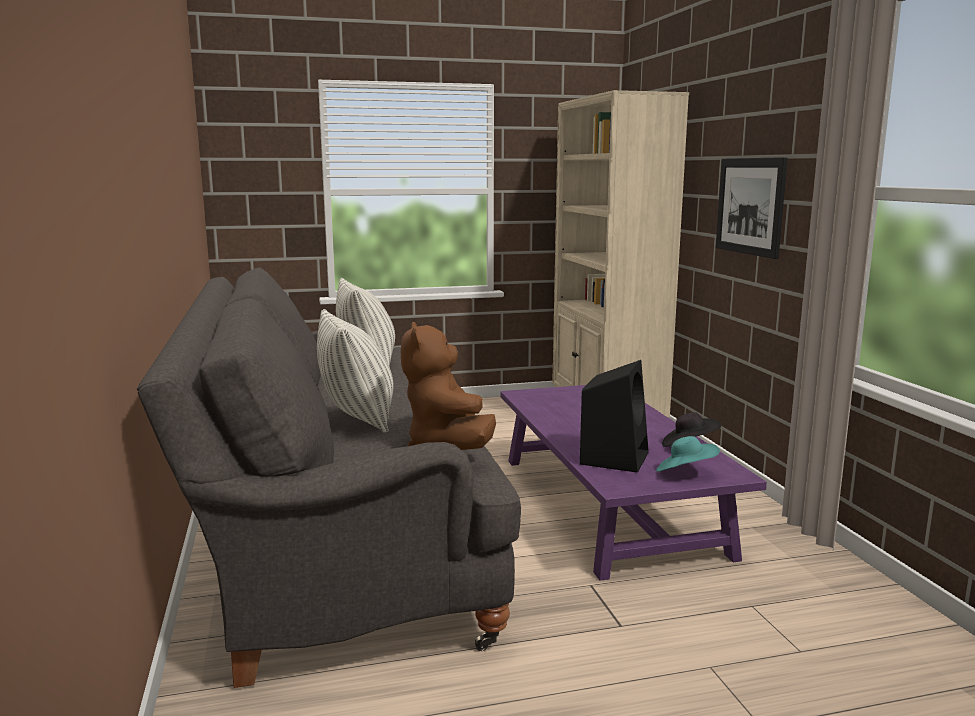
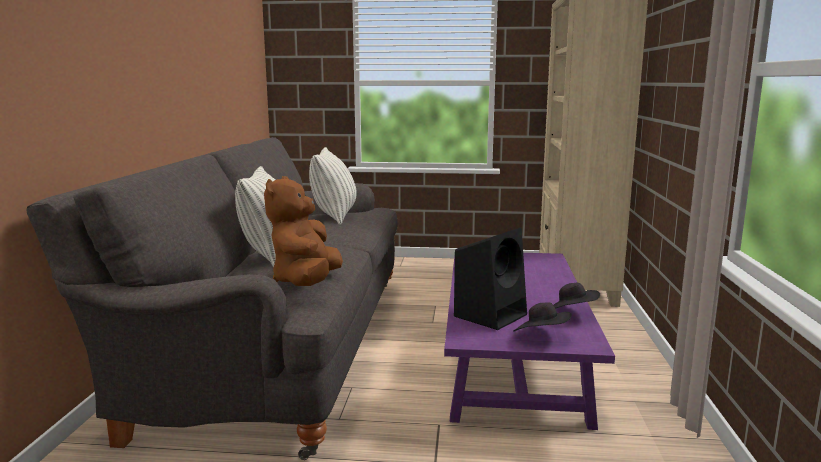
camera: 20 degrees right, 0 degrees up
turquoise hat [656,436,720,472] -> black hat [513,302,572,332]
picture [716,157,788,259] -> none

